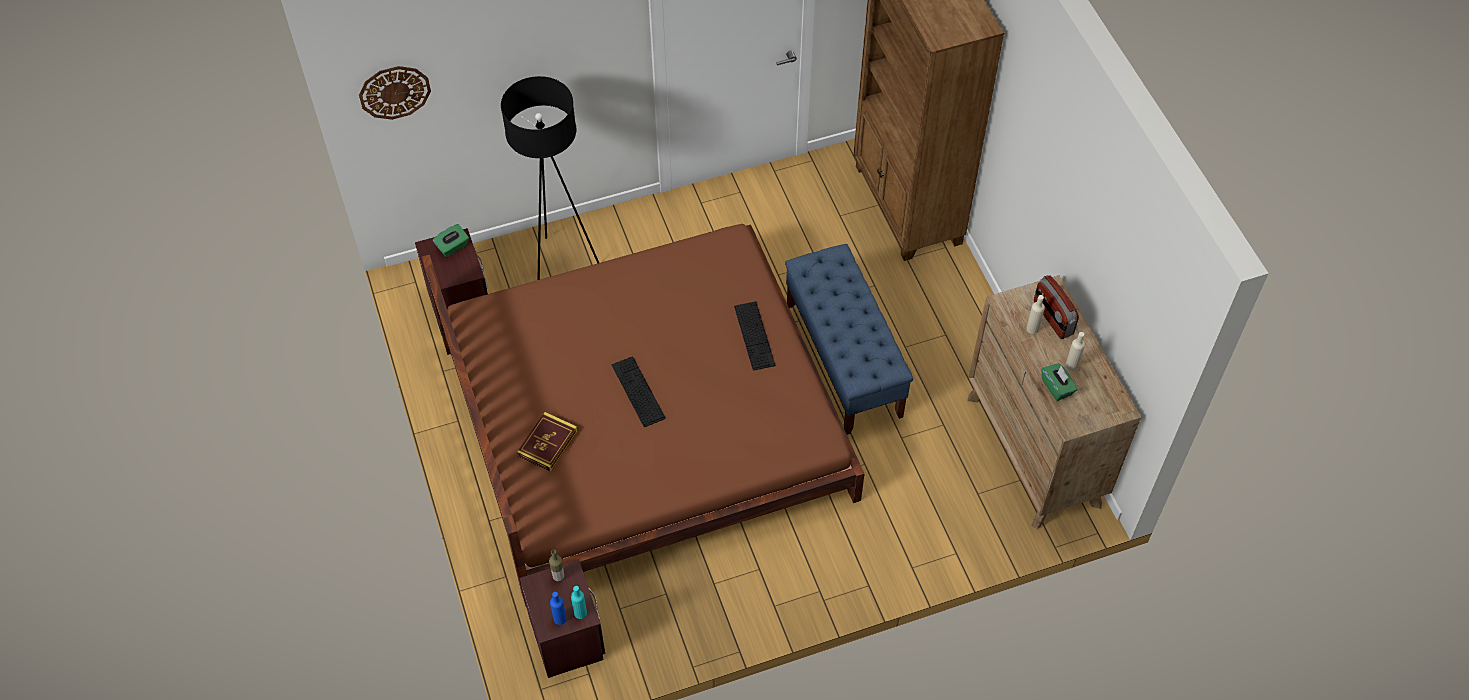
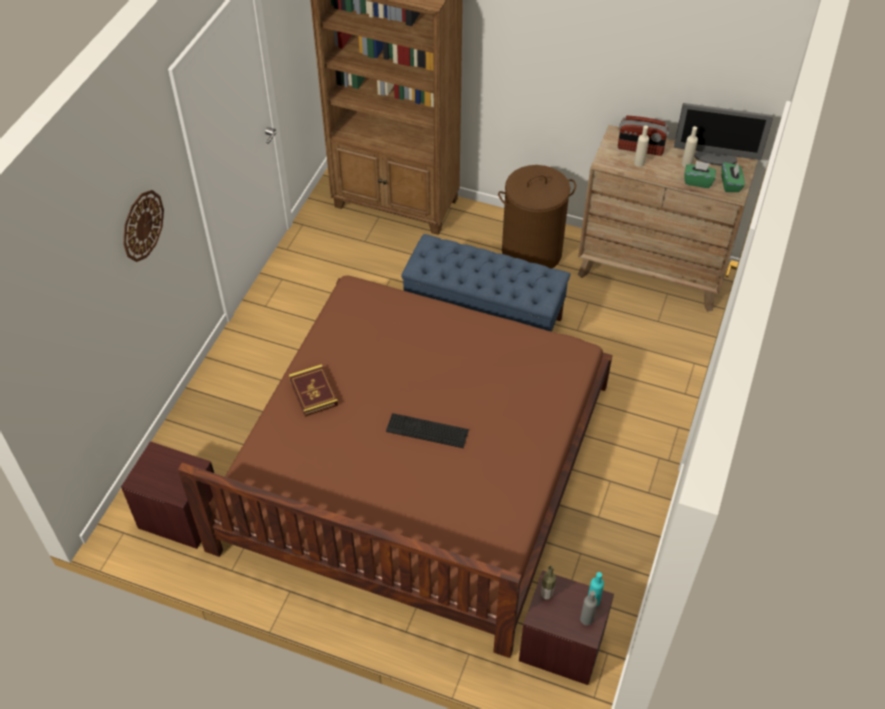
camera: 50 degrees left, 5 degrees down
wall clock [359,66,431,120] -> wall clock moved to [123,190,164,262]
green tissue box [433,224,469,257] -> green tissue box moved to [722,162,745,192]
black floor lamp [501,76,599,280] -> none
book [517,412,578,472] -> book moved to [289,364,338,417]
blue bottle [550,592,567,625] -> grey bottle [580,590,598,626]
keyboard [734,301,776,371] -> none
none -> brown laundry basket [498,165,576,269]
none -> monitor [674,103,773,166]

